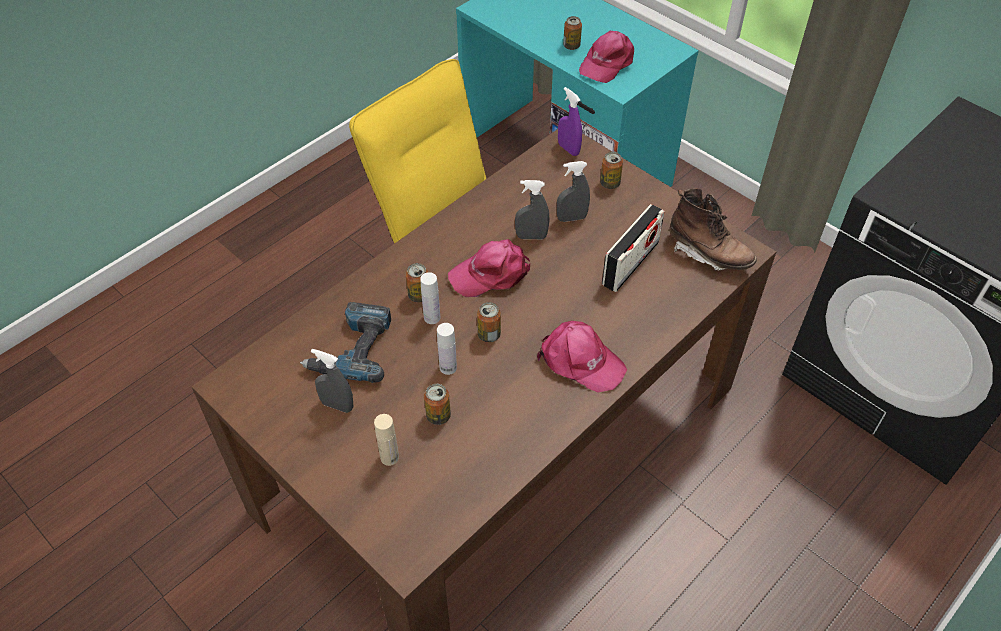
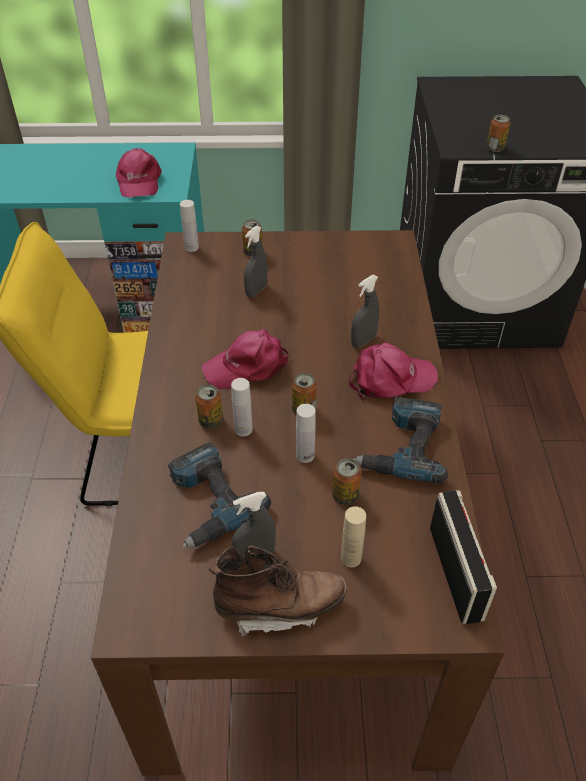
camera: 45 degrees left, 5 degrees down
pink cap [448,239,530,297] -> pink cap turned 45 degrees clockwise [202,329,288,389]
grey spray bottle [515,180,549,239] -> grey spray bottle moved to [351,275,379,348]
purple spray bottle [558,87,582,156] -> white bottle [180,200,199,252]
can [563,16,582,50] -> can moved to [486,115,510,152]
radio [602,204,665,292] -> radio moved to [430,490,497,624]
brown boot [669,188,757,271] -> brown boot moved to [209,545,347,637]
none -> power drill [352,397,448,484]

